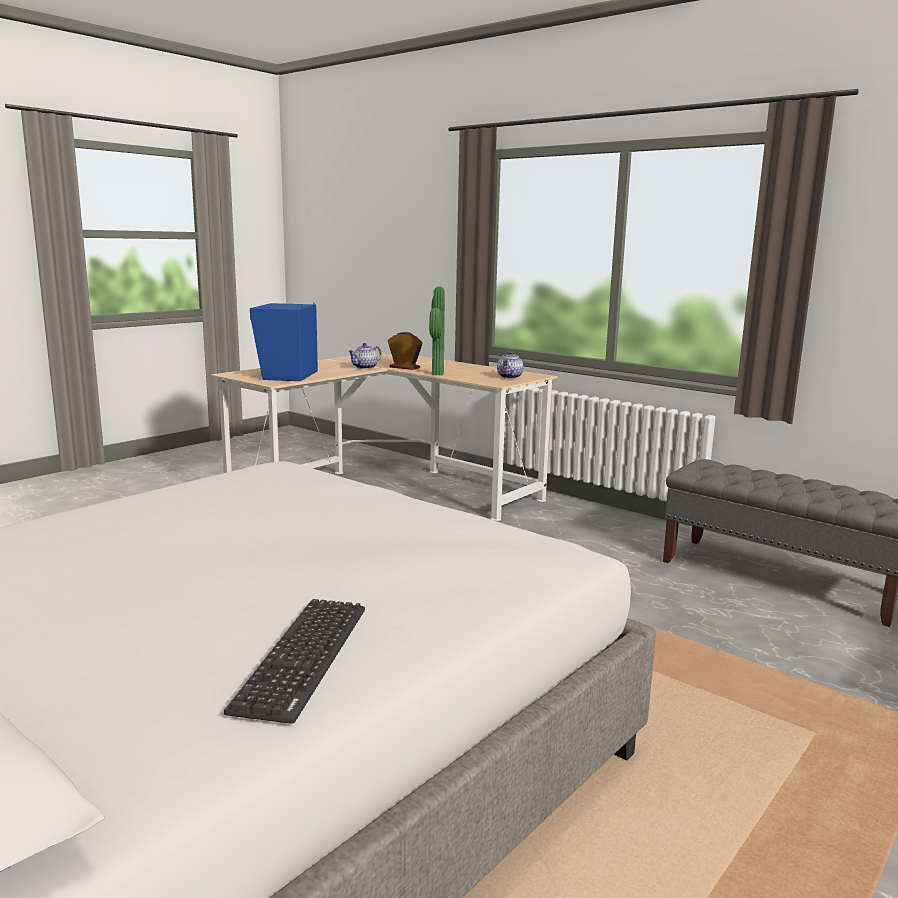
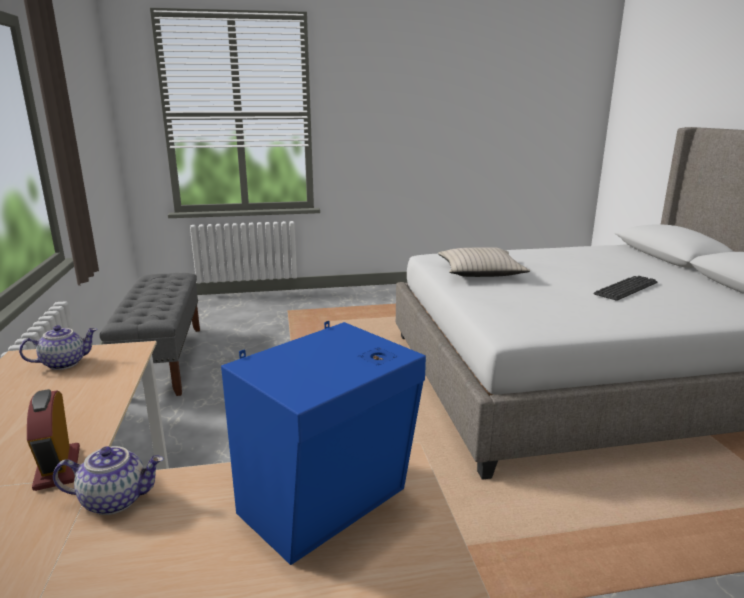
camera: 140 degrees left, 5 degrees up
keyboard [224,599,365,724] -> keyboard moved to [594,276,657,301]
potted plant [429,286,445,375] -> none
none -> beige pillow [438,247,530,277]

